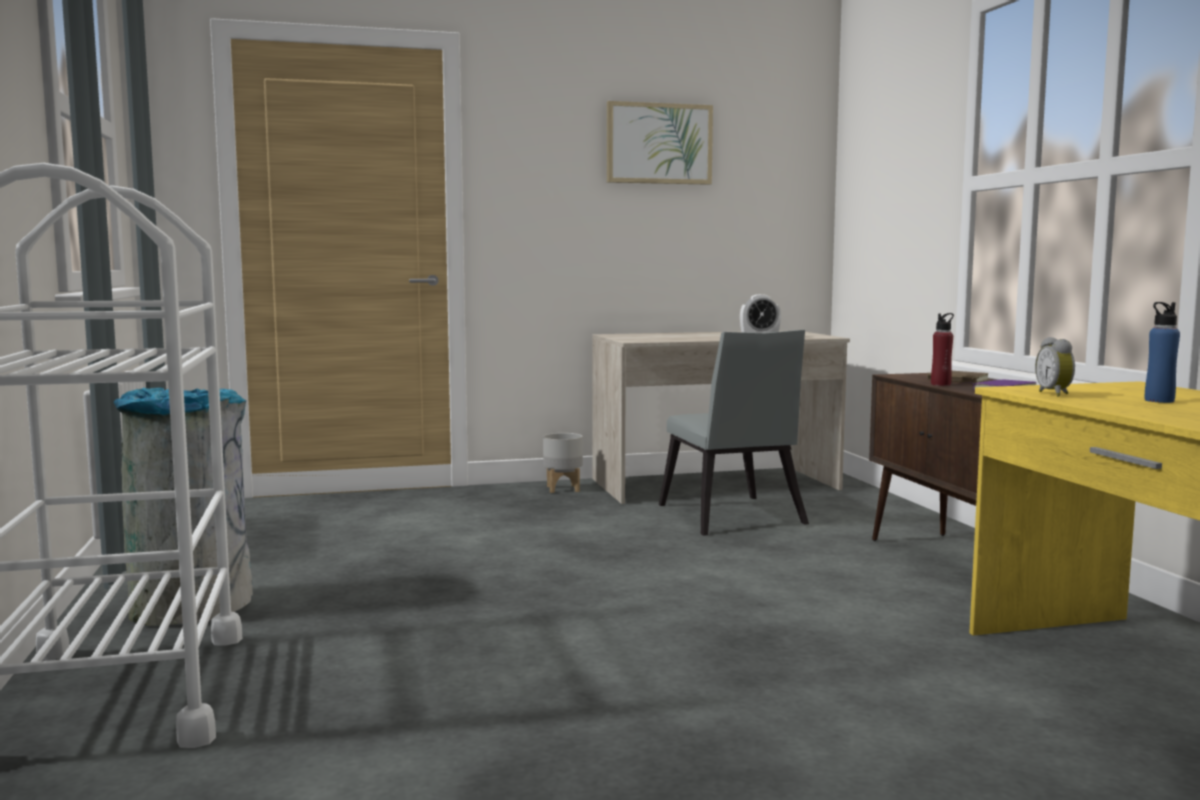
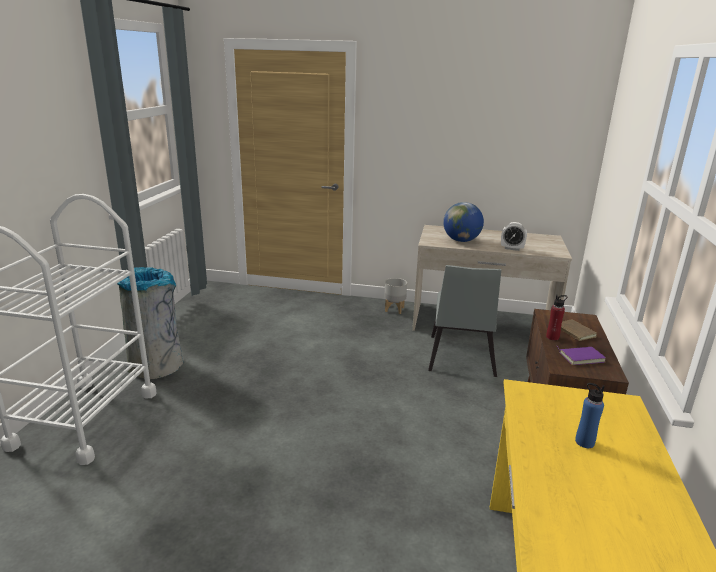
camera: 25 degrees right, 15 degrees up
picture [607,101,713,185] -> none
alarm clock [1035,337,1075,397] -> none
none -> globe [443,202,484,242]

